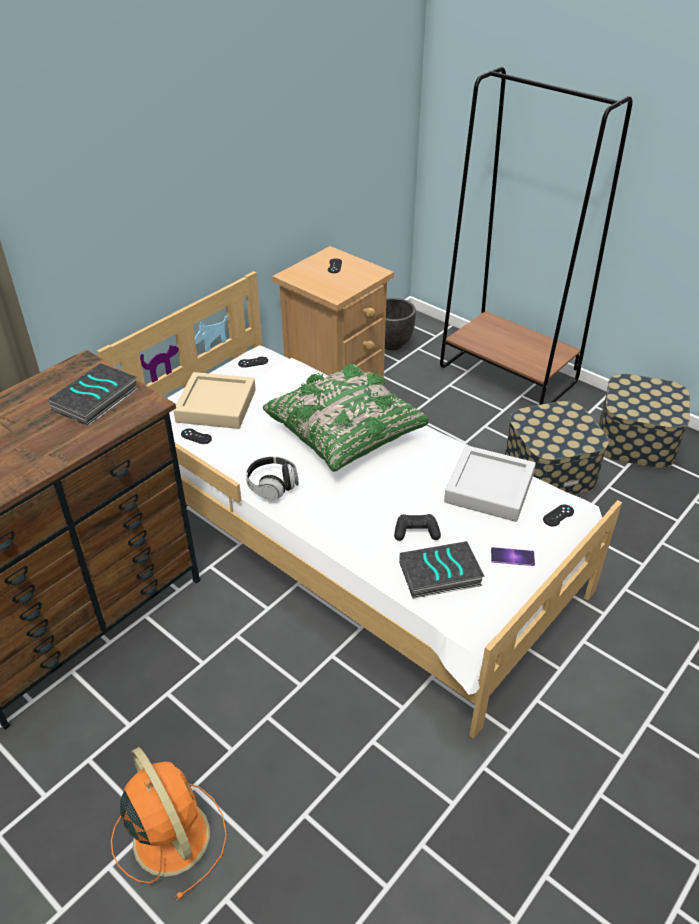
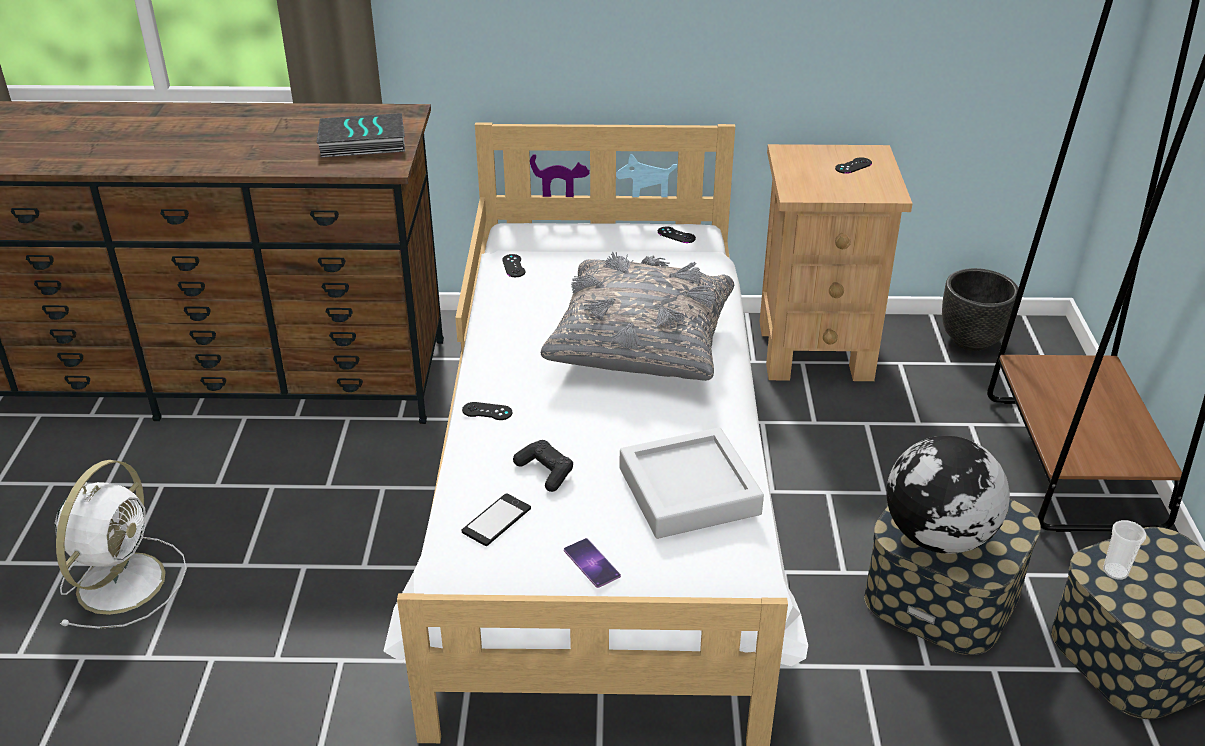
camera: 50 degrees right, 5 degrees down
orange fan [111,747,227,900] -> white fan [55,460,187,629]
beige tray [173,372,256,429] -> none
headphones [246,456,299,501] -> none
green pillow [263,363,429,472] -> grey pillow [541,252,735,381]
book [399,541,485,599] -> phone [462,493,531,546]
black game controller [543,504,574,526] -> black game controller moved to [462,402,513,420]
none -> globe [886,436,1010,554]
none -> cup [1103,520,1146,580]

